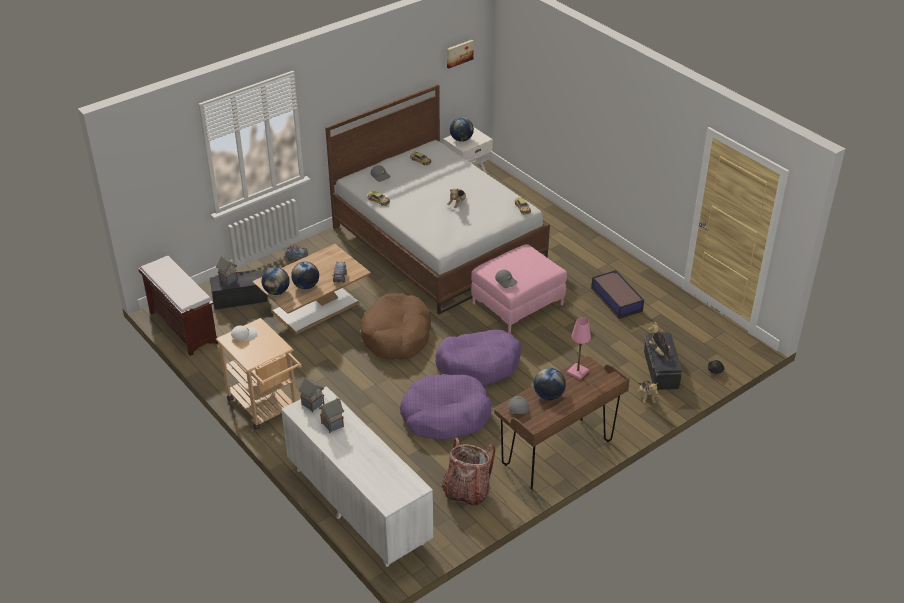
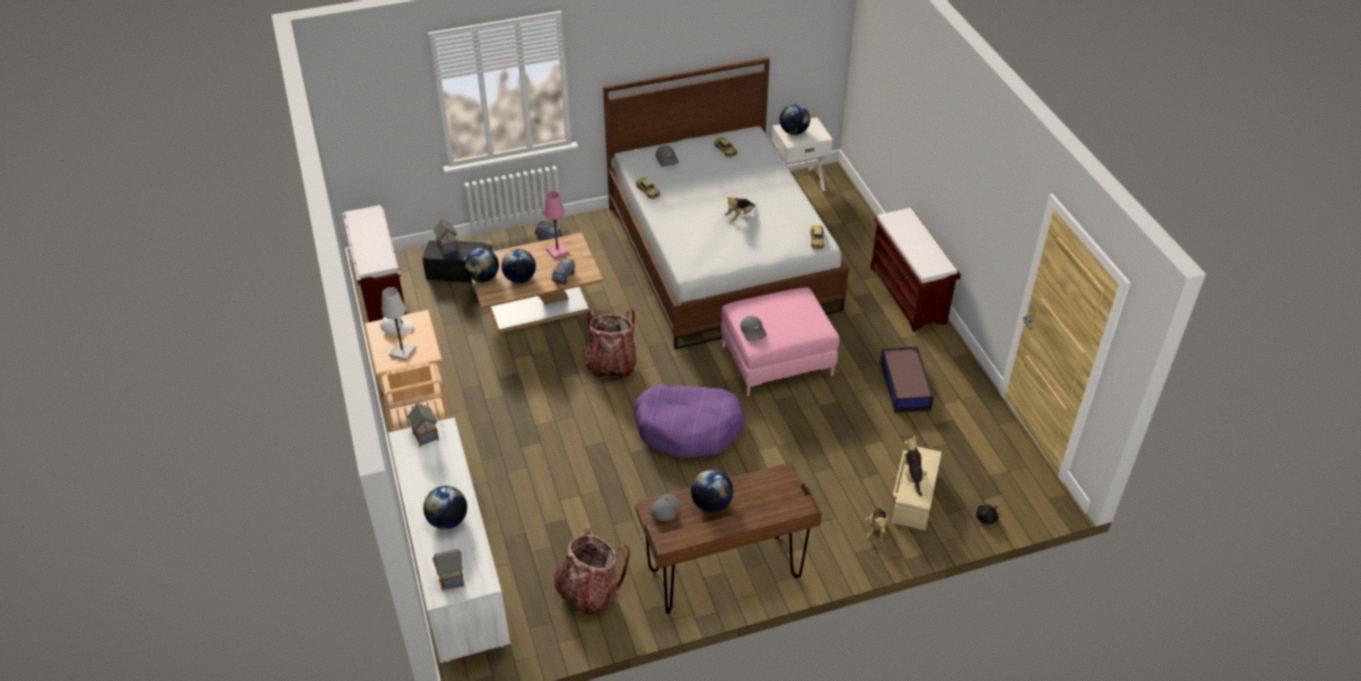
camera: 20 degrees right, 5 degrees up
toy house [319,397,344,433] -> toy house moved to [432,549,464,591]
brown dog bed [361,293,431,360] -> backpack [585,308,636,378]
purple dog bed [400,374,492,440] -> none
picture [447,40,474,68] -> none
pink table lamp [567,317,591,380] -> pink table lamp moved to [544,191,569,259]
black storage box [644,332,682,390] -> beige storage box [892,446,942,530]
none -> white table lamp [382,287,416,361]
none -> globe [423,486,467,529]
none -> brown bench [870,208,961,332]

